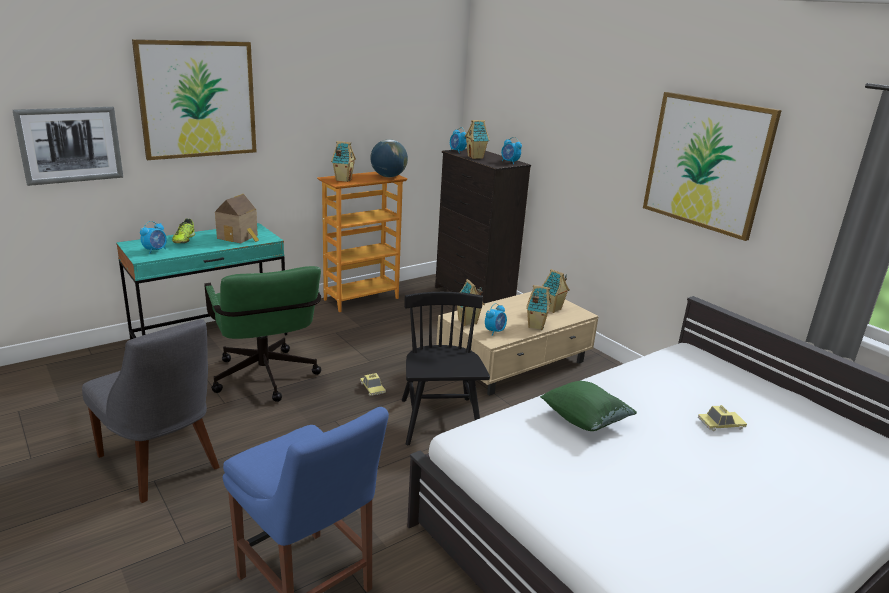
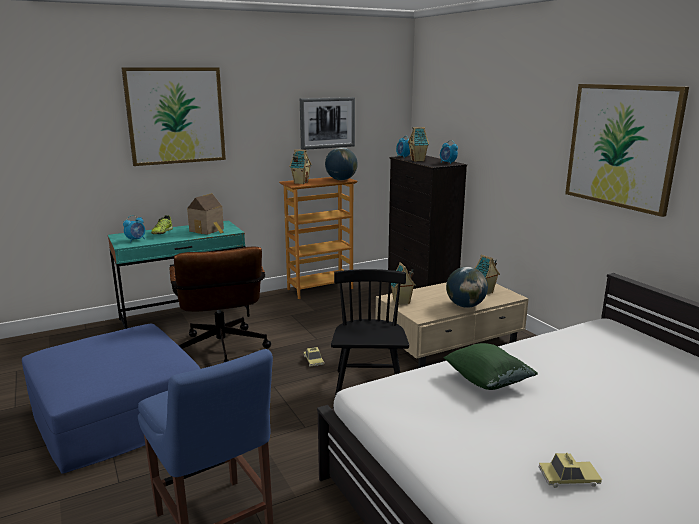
camera: 10 degrees right, 5 degrees down
picture [12,107,123,186] -> picture moved to [300,97,355,150]
grey chair [82,319,220,503] -> blue ottoman [22,324,200,474]
green office chair [204,266,321,402] -> brown office chair [169,247,271,362]
alarm clock [485,303,507,336] -> none
toy house [526,285,552,330] -> globe [446,267,488,308]
toy car [698,405,747,432] -> toy car moved to [539,453,602,488]

